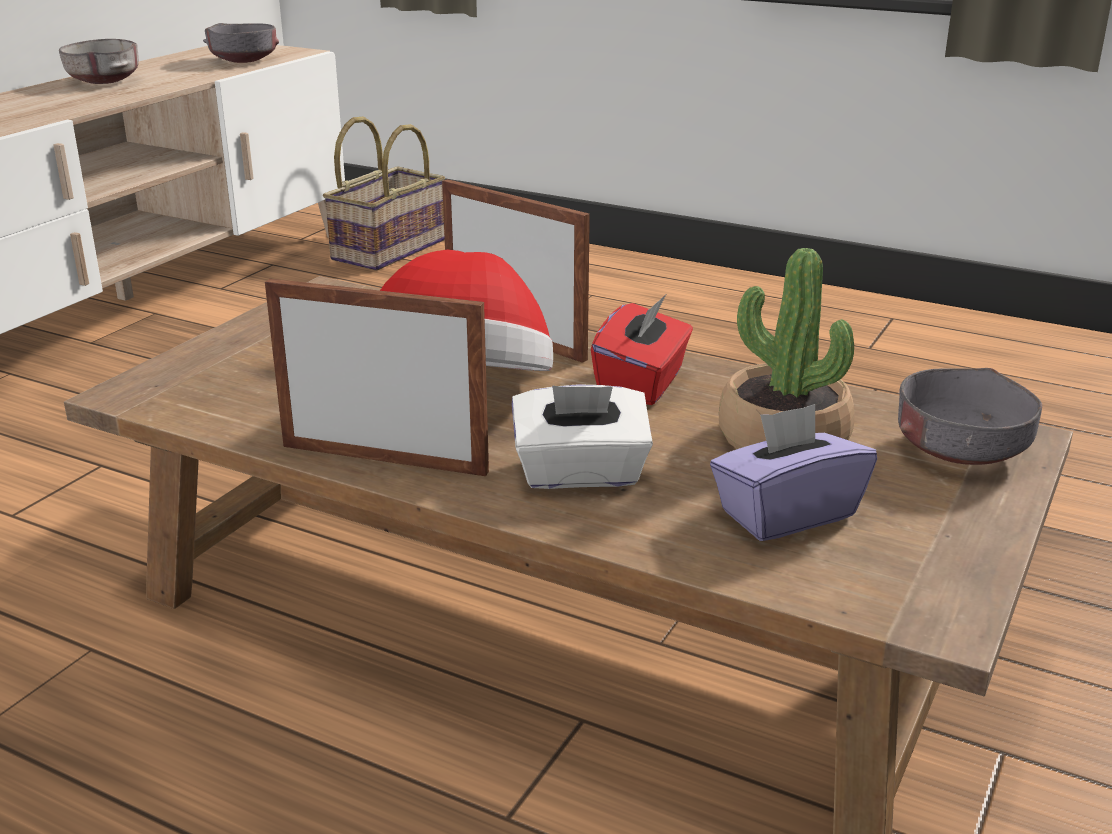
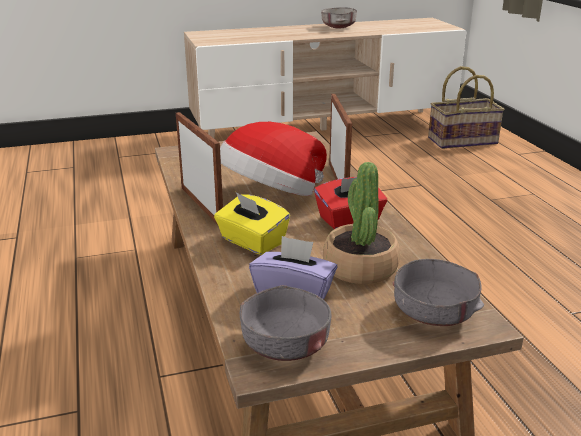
camera: 45 degrees right, 0 degrees up
grey bowl [203,23,279,63] -> grey bowl moved to [240,285,331,361]
white tissue box [512,384,653,489] -> yellow tissue box [214,192,290,255]

